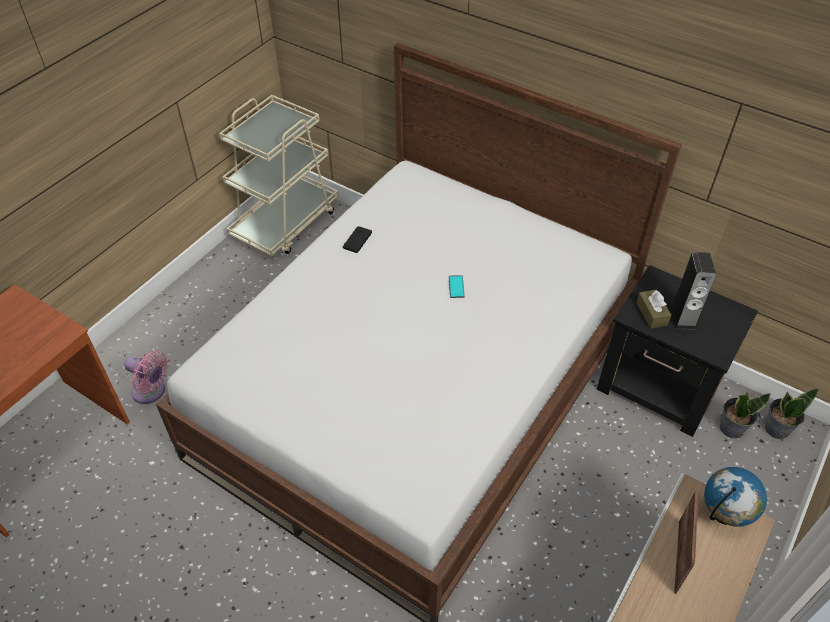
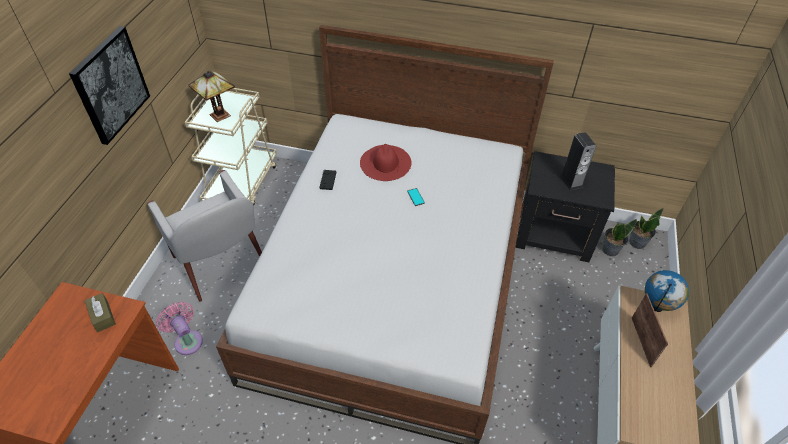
camera: 20 degrees left, 0 degrees up
pink fan [124,350,169,404] -> pink fan turned 135 degrees counterclockwise [156,302,203,355]
brown tissue box [636,290,672,328] -> brown tissue box moved to [85,293,116,332]
none -> picture [69,26,150,145]
none -> white armchair [148,170,262,302]
none -> table lamp [189,71,235,122]
none -> red hat [360,144,412,181]

